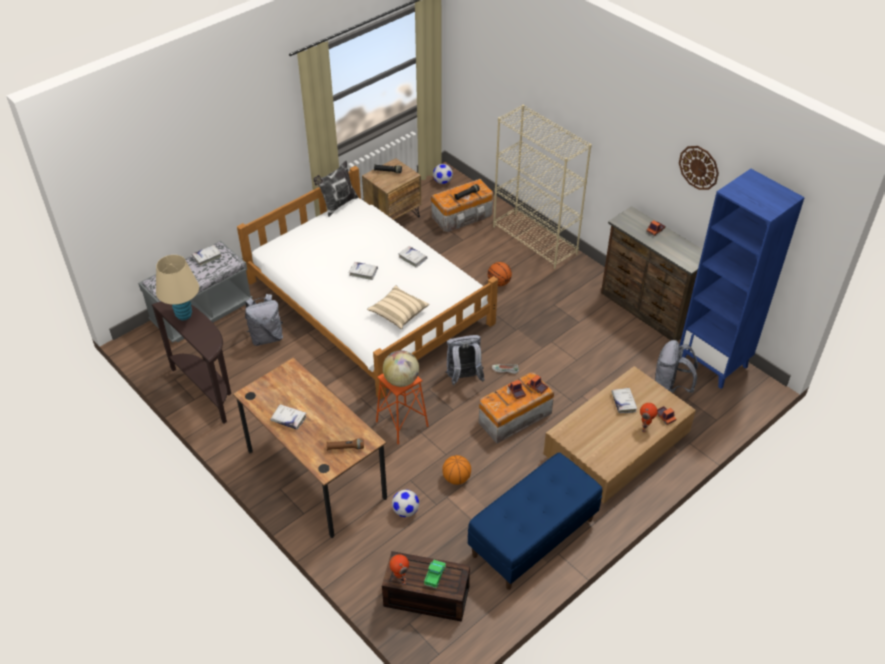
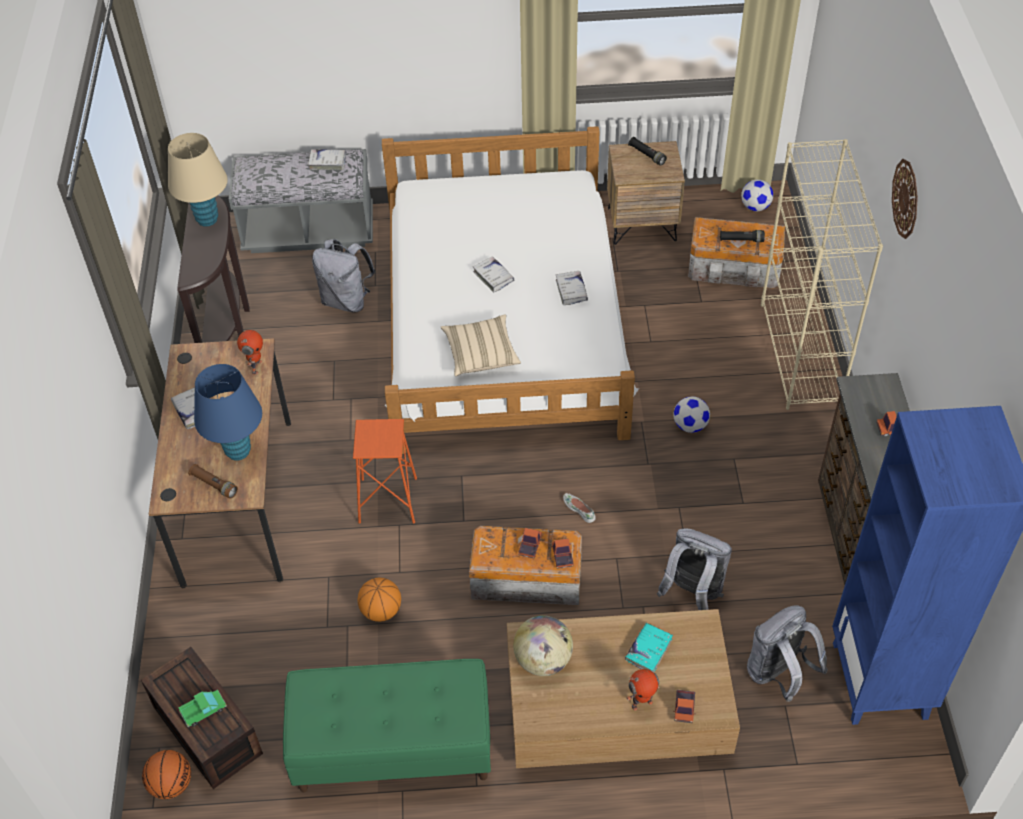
camera: 40 degrees right, 5 degrees up
pillow [313,161,359,217] -> none
globe [383,350,419,387] -> globe moved to [513,615,573,676]
toy robot [390,554,409,585] -> toy robot moved to [237,330,263,374]
football [392,490,419,517] -> football moved to [673,397,710,433]
grey backpack [445,335,485,385] -> grey backpack moved to [657,528,732,610]
blue bench [468,452,602,590] -> green bench [283,659,491,792]
basketball [488,262,512,286] -> basketball moved to [142,750,191,799]
white book [611,388,637,413] -> turquoise book [625,623,673,673]
wall clock [679,146,719,190] -> wall clock moved to [892,159,918,239]
none -> blue table lamp [194,364,262,461]

